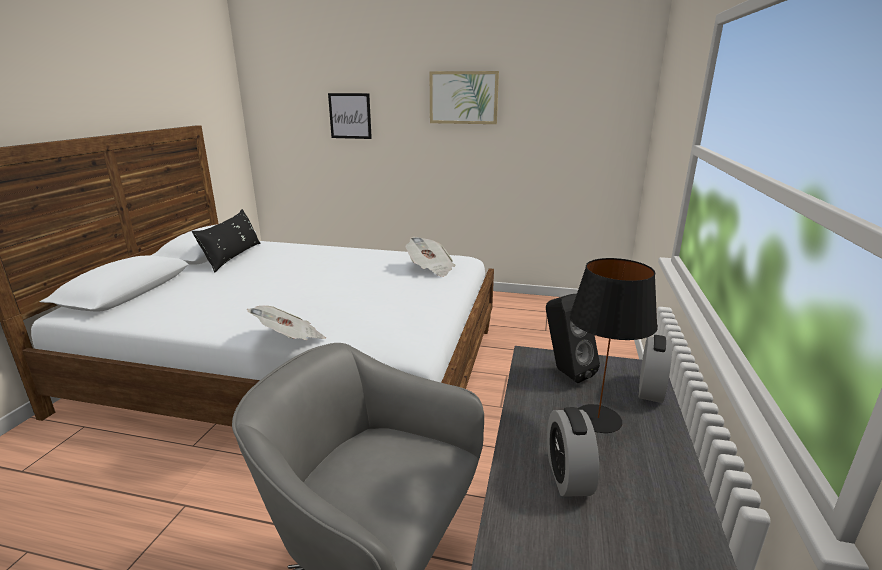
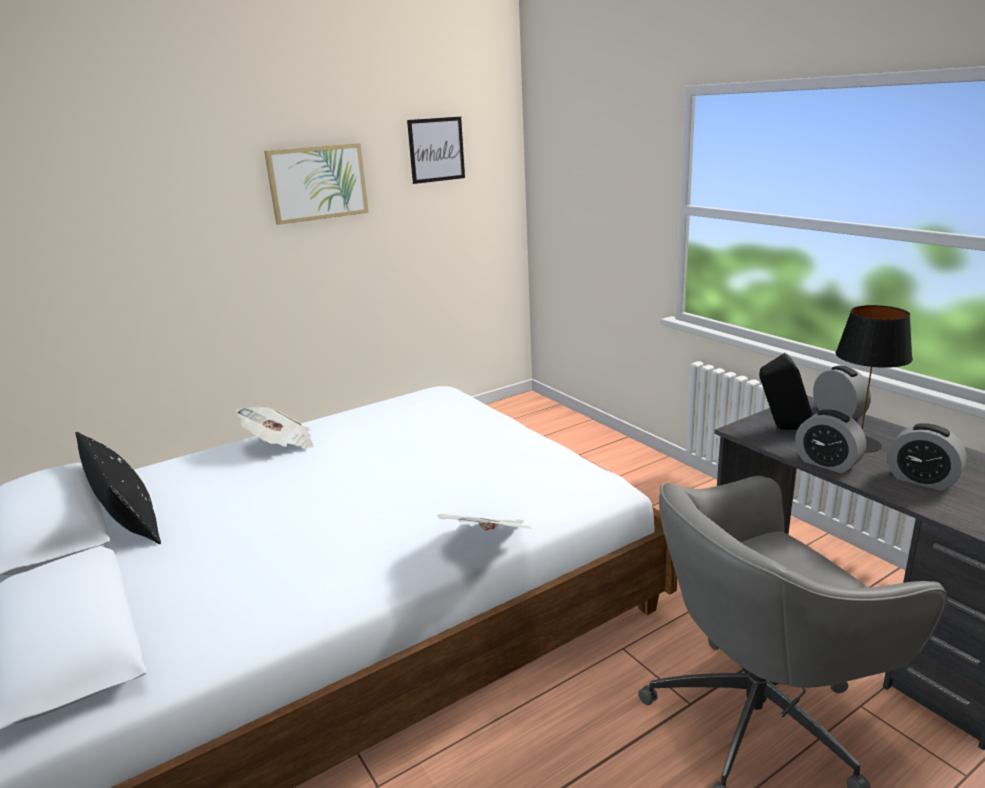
camera: 45 degrees left, 0 degrees up
picture [328,93,372,139] -> picture moved to [407,117,465,184]
newspaper [406,237,456,277] -> newspaper moved to [235,406,313,448]
none -> alarm clock [795,409,866,473]

